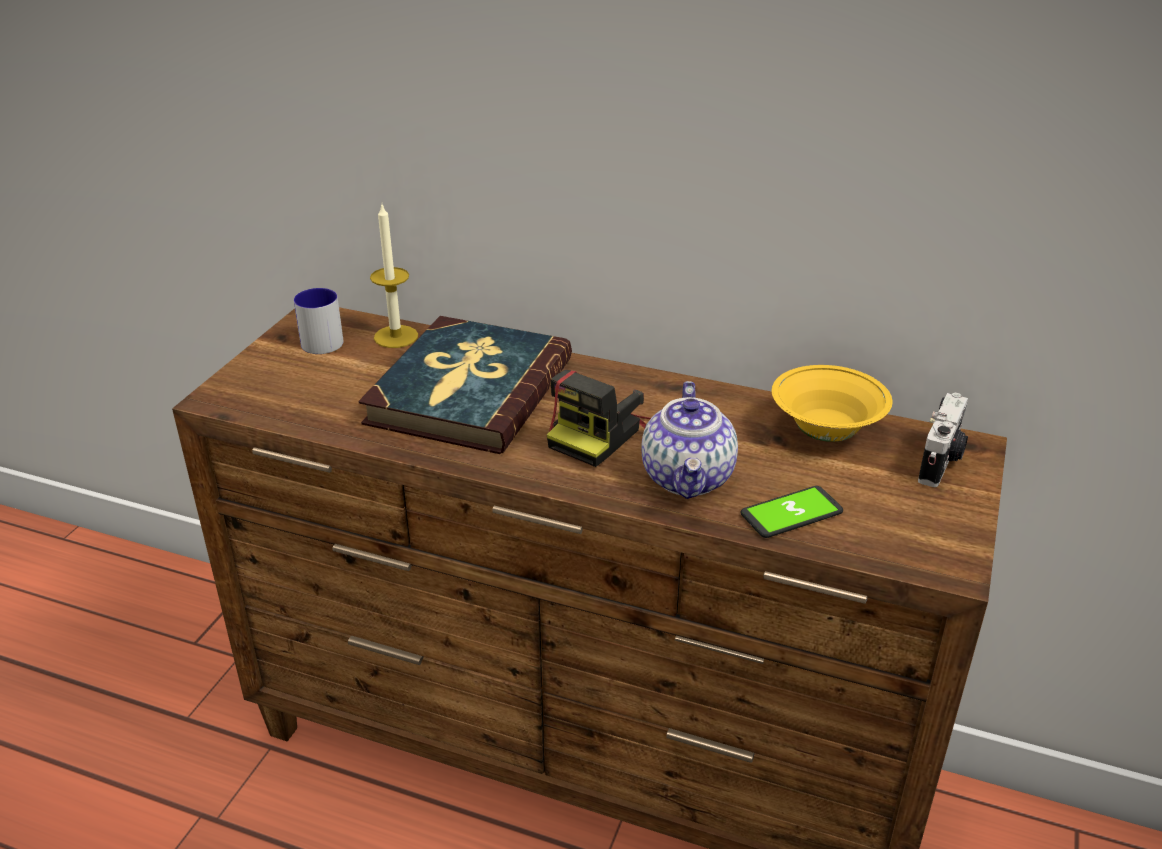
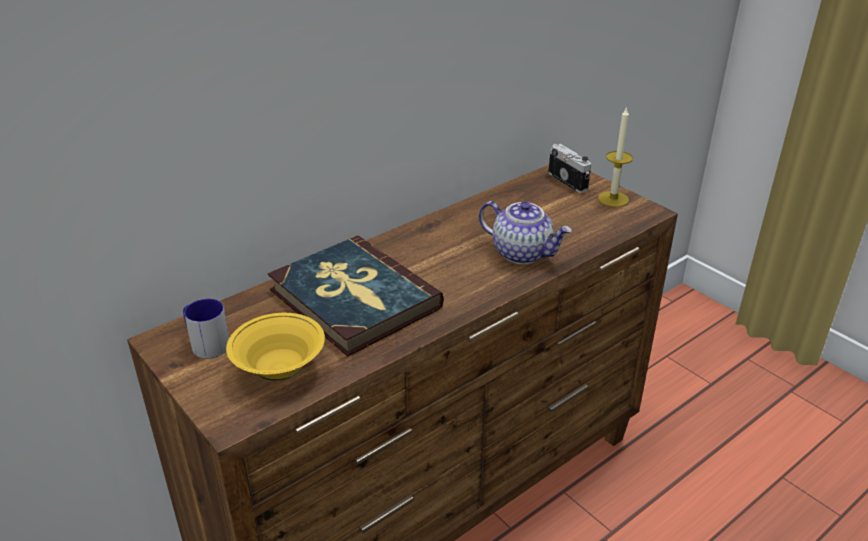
camera: 60 degrees left, 0 degrees up
candle [370,205,418,348] -> candle moved to [598,106,633,207]
camera [547,370,651,467] -> none
phone [740,486,843,538] -> none
yellow bowl [772,365,892,442] -> yellow bowl moved to [226,313,325,381]

